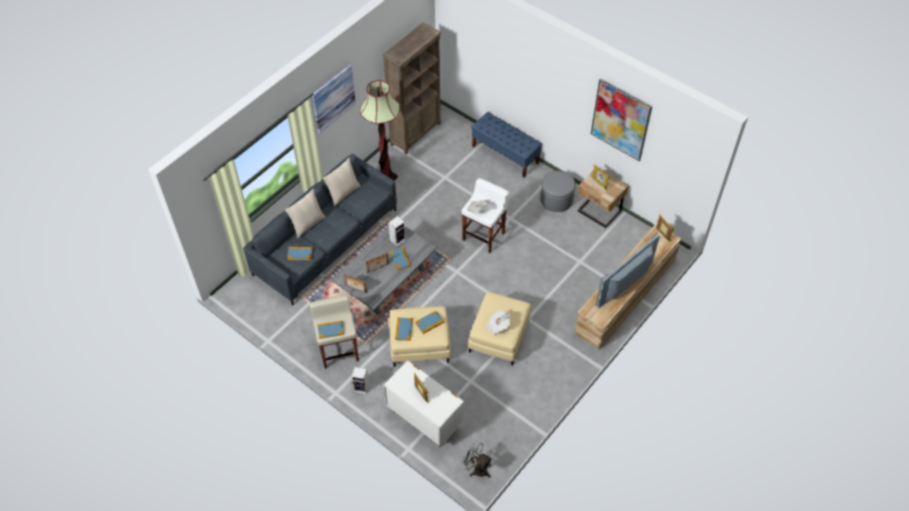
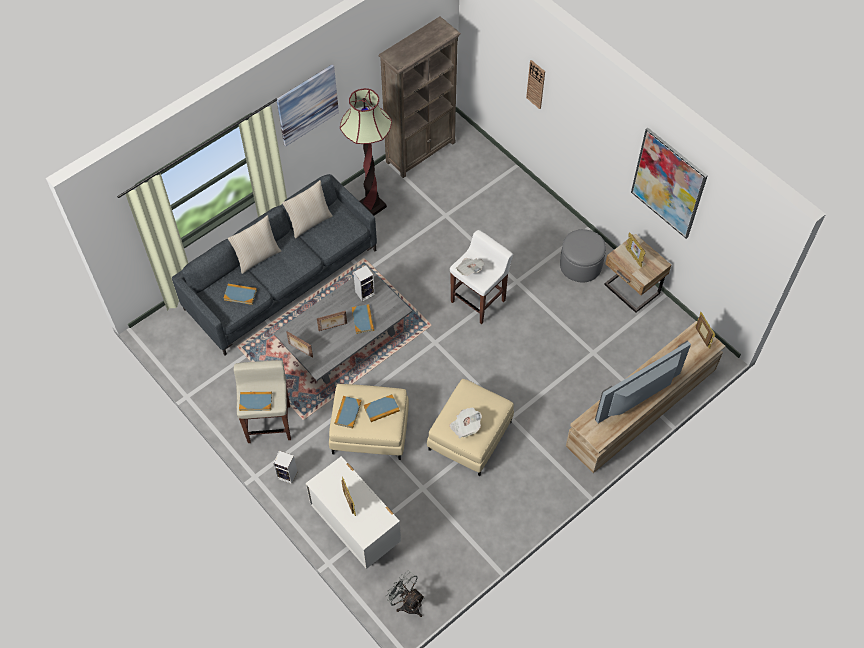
camera: 10 degrees right, 5 degrees up
blue bench [471,112,542,178] -> none
none -> wall clock [526,60,545,109]

